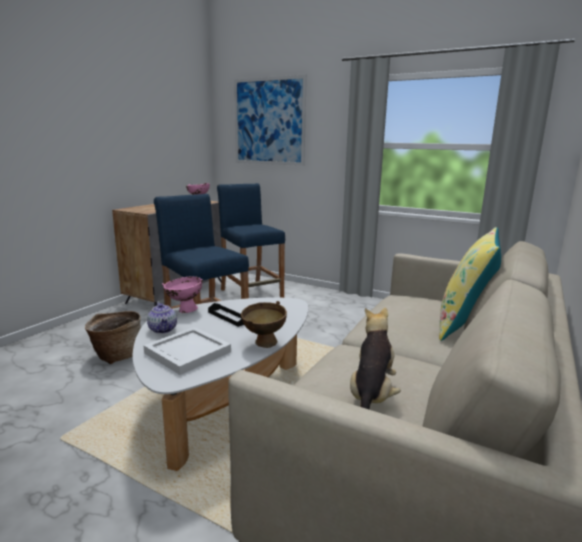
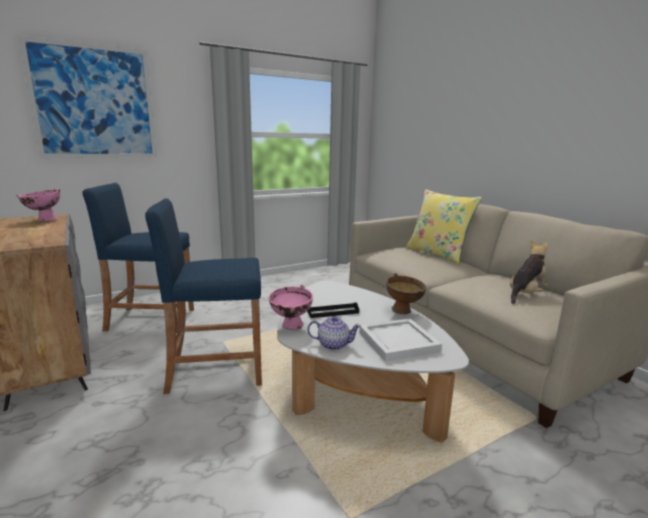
camera: 60 degrees left, 0 degrees up
basket [85,311,141,364] -> none
plush toy [350,307,401,410] -> plush toy turned 90 degrees clockwise [510,241,548,304]

